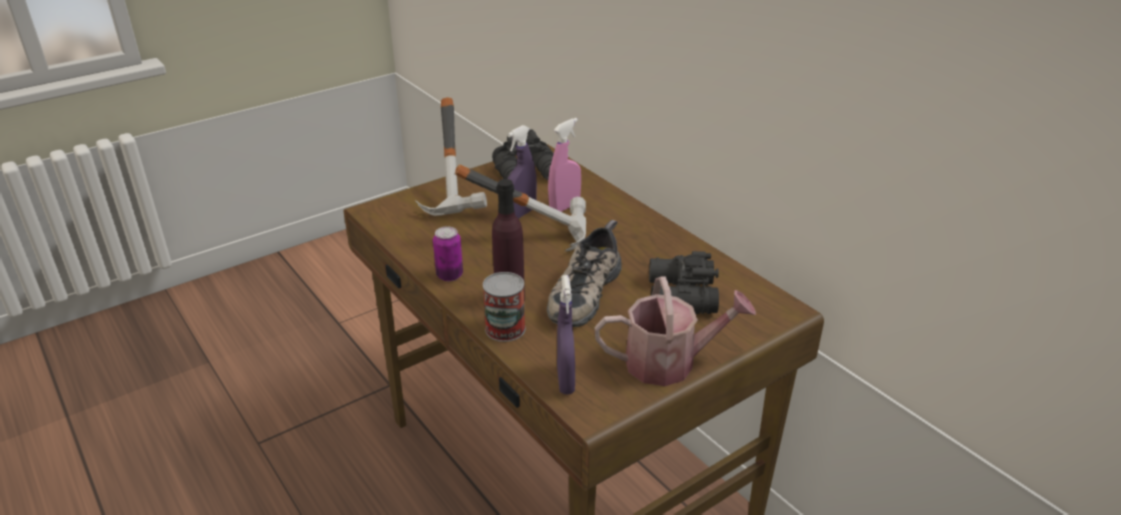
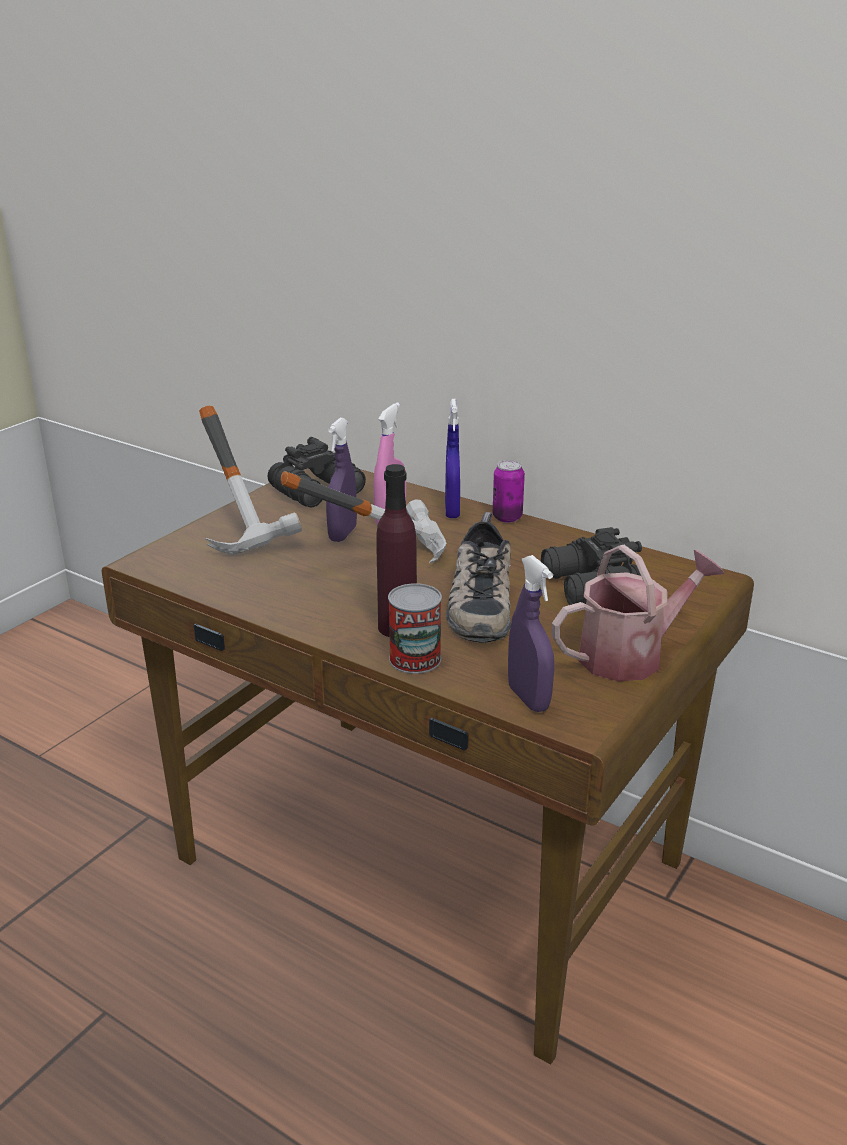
camera: 20 degrees left, 5 degrees down
can [433,226,463,281] -> can moved to [493,460,525,523]
none -> blue spray bottle [445,399,460,518]

